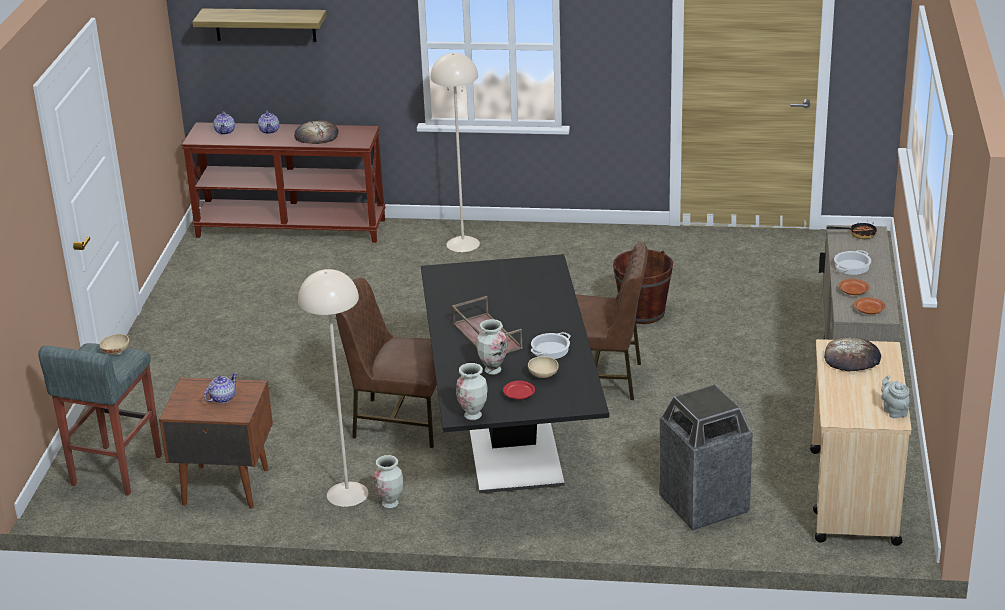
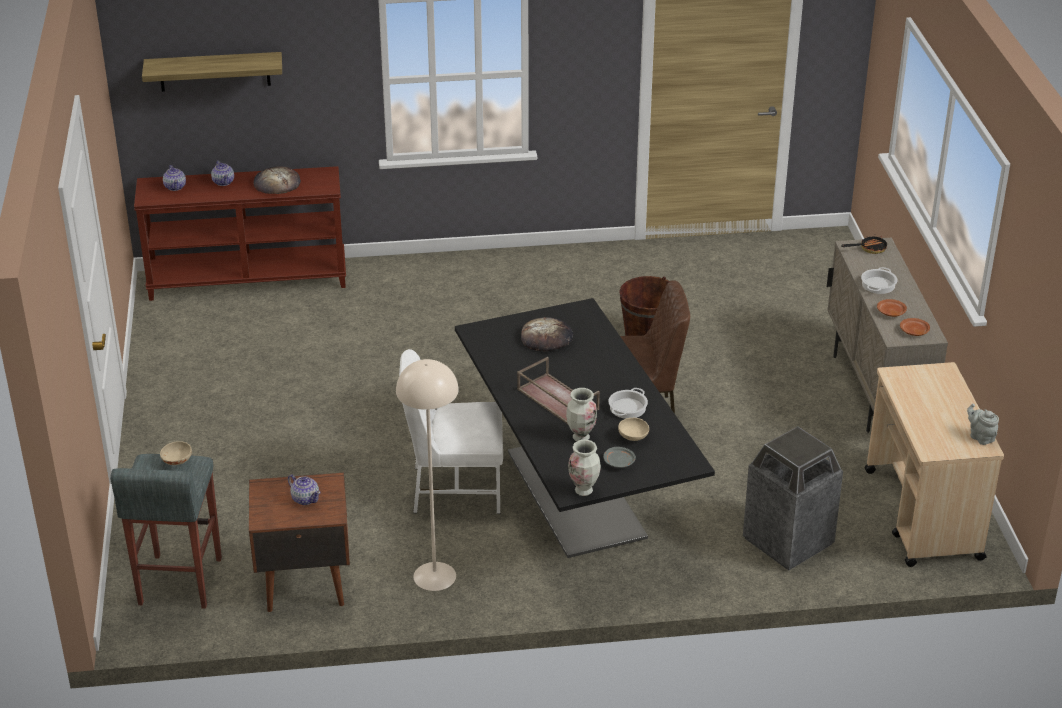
camera: 15 degrees left, 5 degrees up
teapot [204,372,237,403] -> teapot turned 105 degrees clockwise [288,474,321,505]
brown chair [336,278,437,448] -> white chair [399,349,503,514]
vase [374,455,403,509] -> none
beige floor lamp [431,53,480,252] -> none
red plate [503,380,535,400] -> grey plate [603,447,636,468]
bread [824,337,881,372] -> bread moved to [521,317,573,352]

